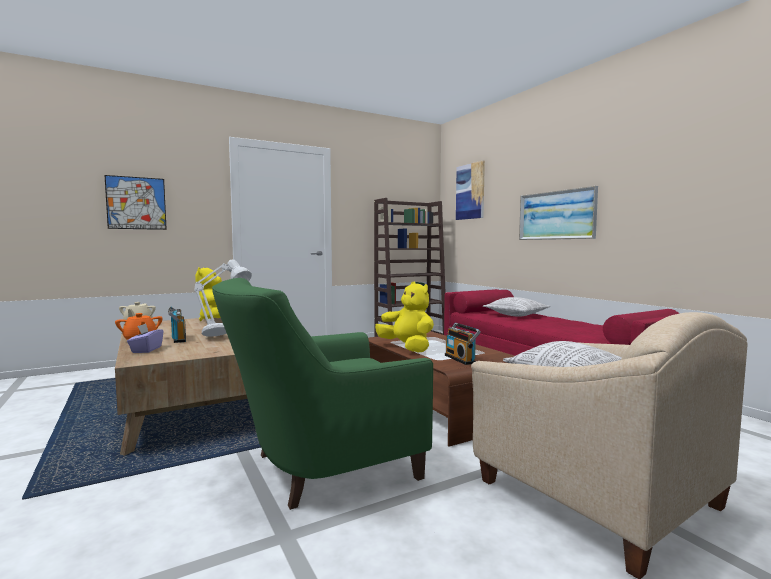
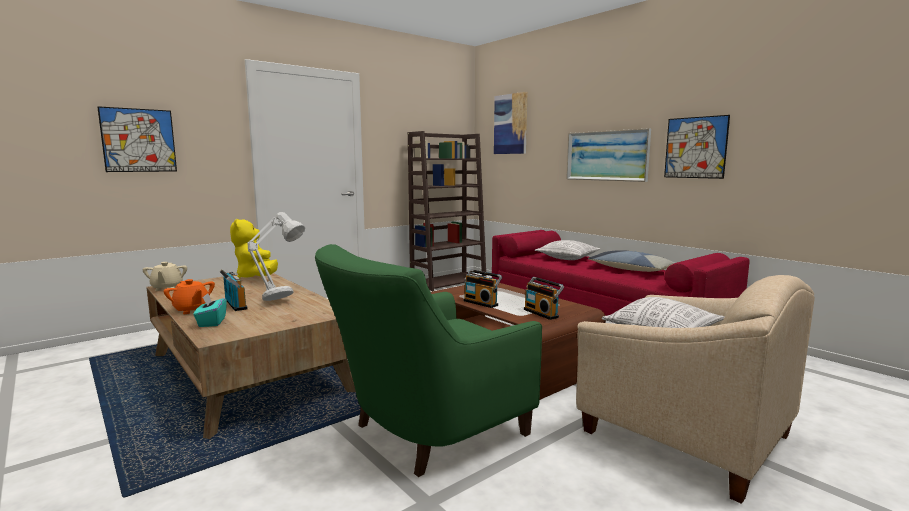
camera: 10 degrees left, 5 degrees up
purple tissue box [127,323,164,353] -> turquoise tissue box [193,293,227,327]
yellow plush toy [375,282,434,352] -> radio [464,269,502,308]
none -> pillow [588,250,675,272]
none -> picture [664,115,730,179]

